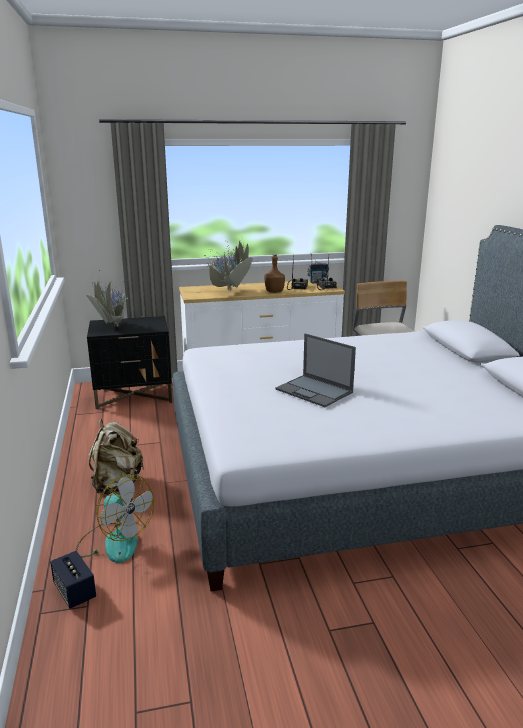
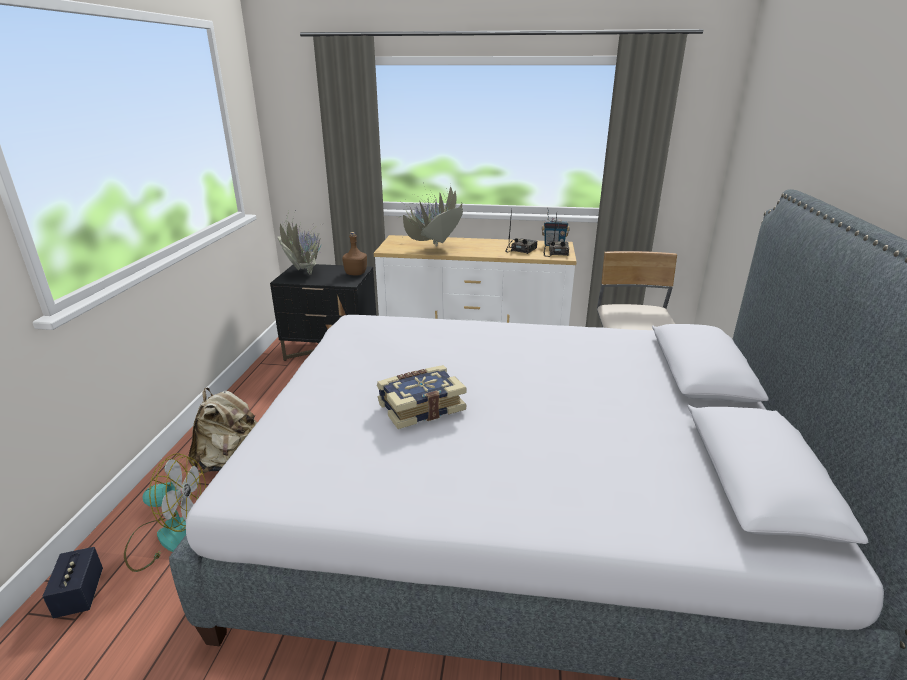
camera: 20 degrees right, 5 degrees up
fan [75,474,154,563] -> fan turned 60 degrees counterclockwise [124,453,206,572]
brown bottle [264,254,285,293] -> brown bottle moved to [342,232,367,275]
laptop [275,333,356,407] -> book [377,365,467,429]

